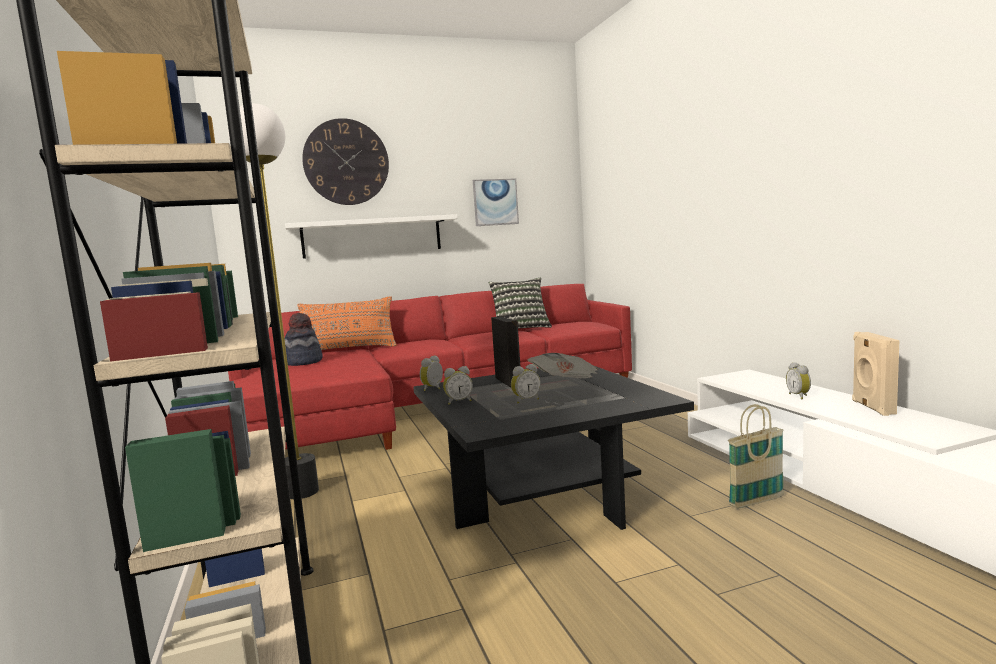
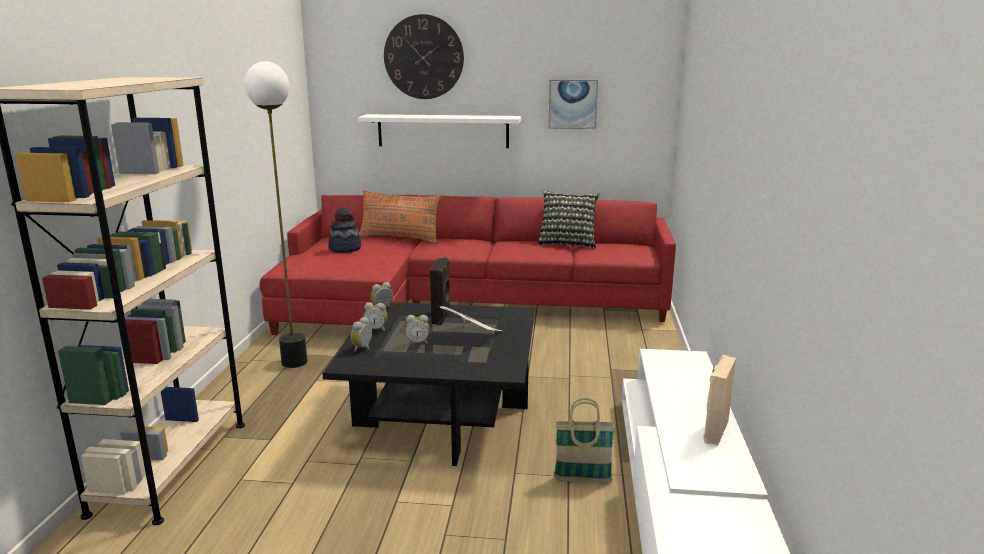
camera: 25 degrees right, 10 degrees up
alarm clock [786,362,811,399] -> alarm clock moved to [351,317,372,352]

